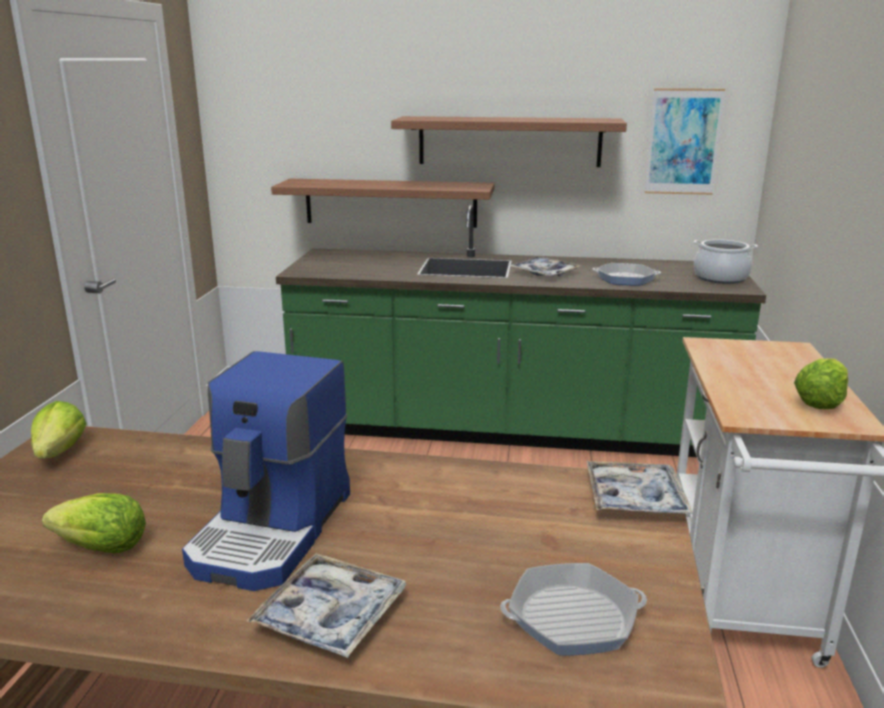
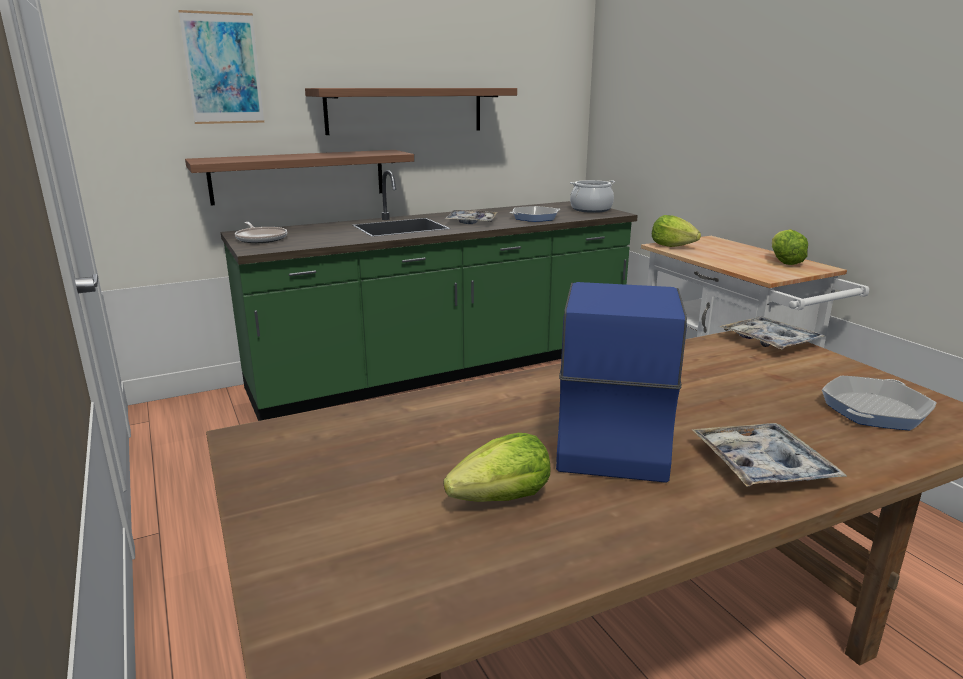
camera: 35 degrees left, 0 degrees up
lettuce [31,401,87,459] -> lettuce moved to [652,215,701,247]
coffee machine [182,351,350,591] -> coffee machine turned 150 degrees counterclockwise [556,282,687,483]
picture [645,88,725,195] -> picture moved to [178,10,264,124]
none -> frying pan [235,222,287,243]

